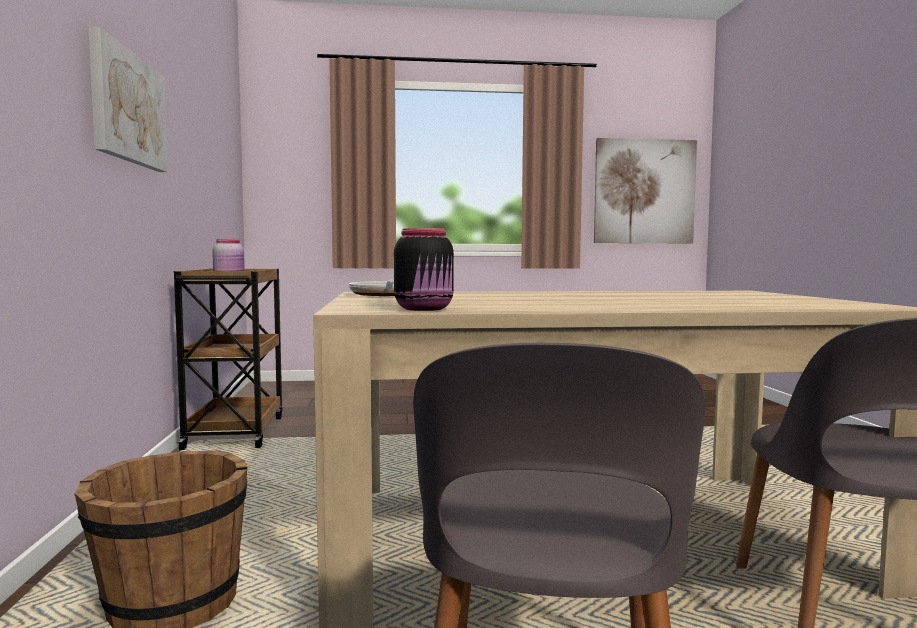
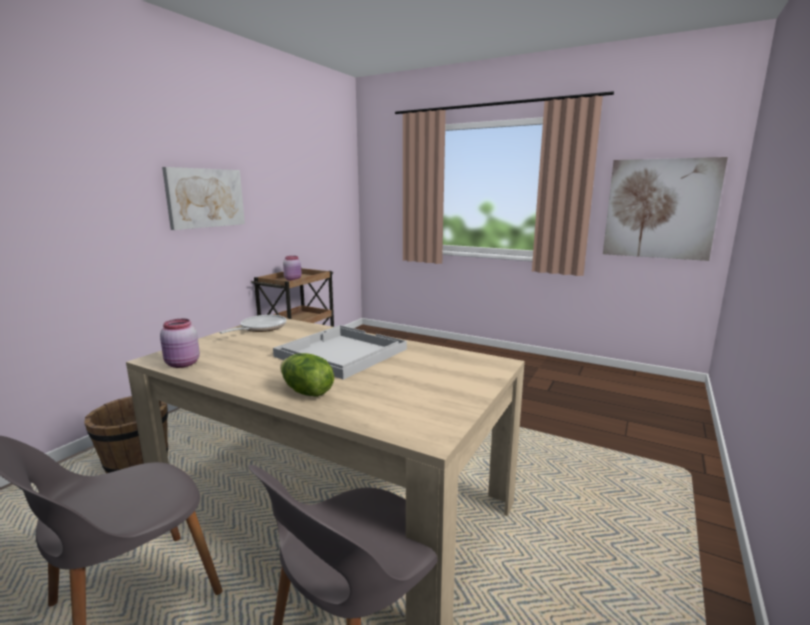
camera: 35 degrees right, 10 degrees up
black jar [394,228,454,311] -> pink jar [160,319,200,368]
none -> white tray [273,325,407,380]
none -> lettuce [280,353,334,397]

